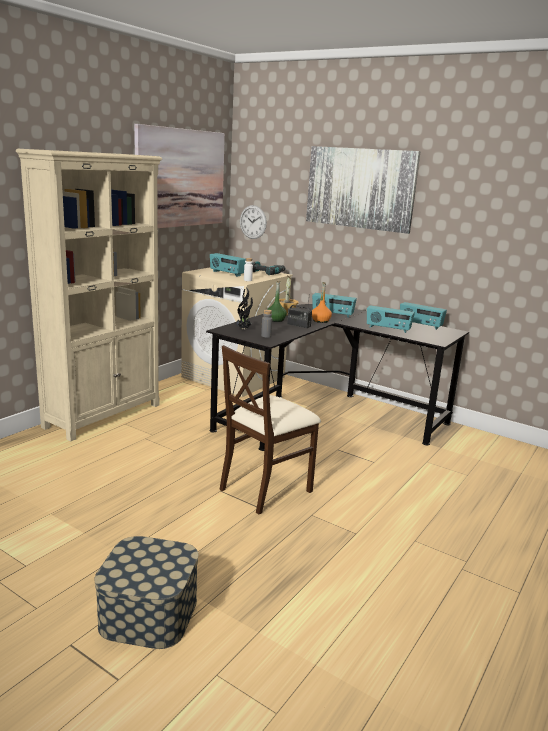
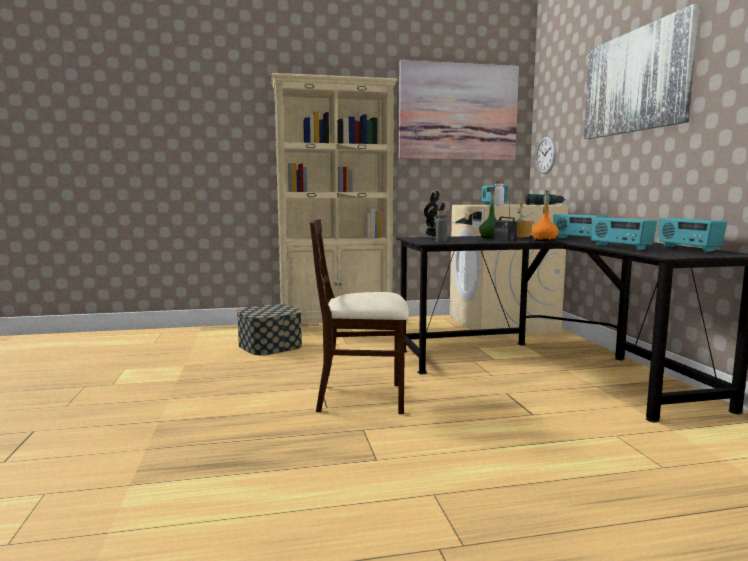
camera: 45 degrees right, 10 degrees down
storage box [94,536,198,649] -> storage box moved to [237,304,302,355]

